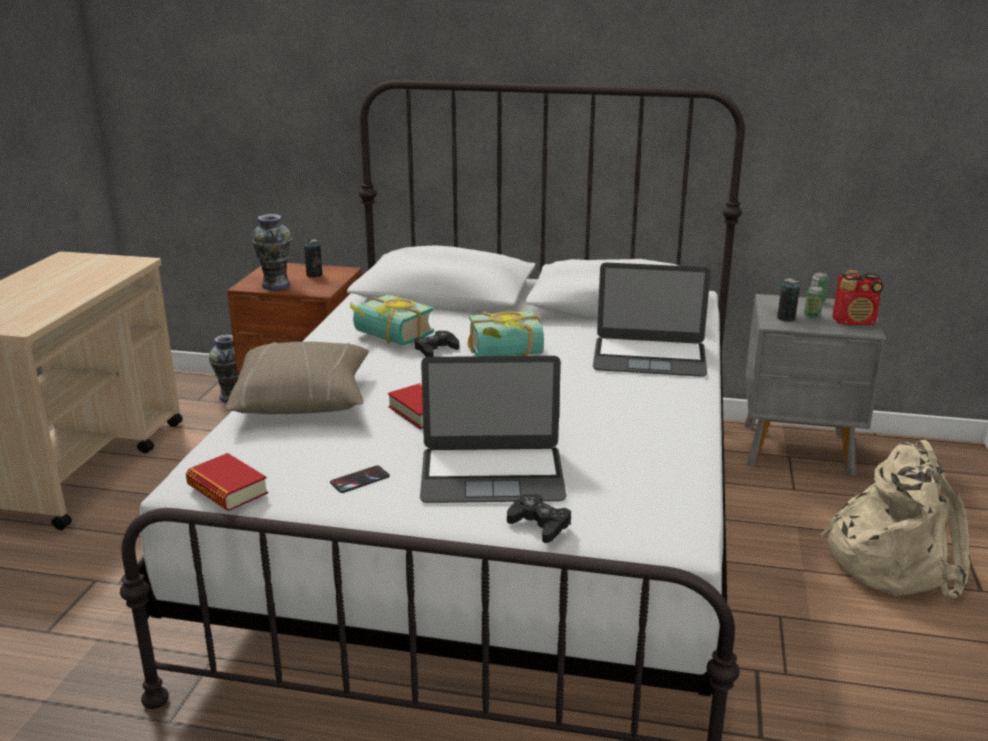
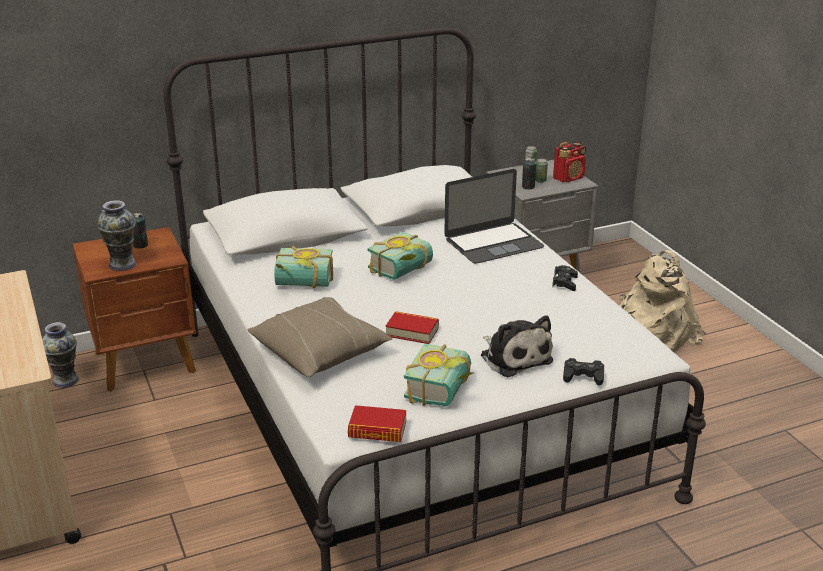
camera: 35 degrees left, 5 degrees up
phone [330,465,390,493] -> book [404,343,474,407]
black game controller [415,330,459,357] -> black game controller moved to [552,265,578,291]
laptop [420,356,567,503] -> plush toy [481,315,553,377]

